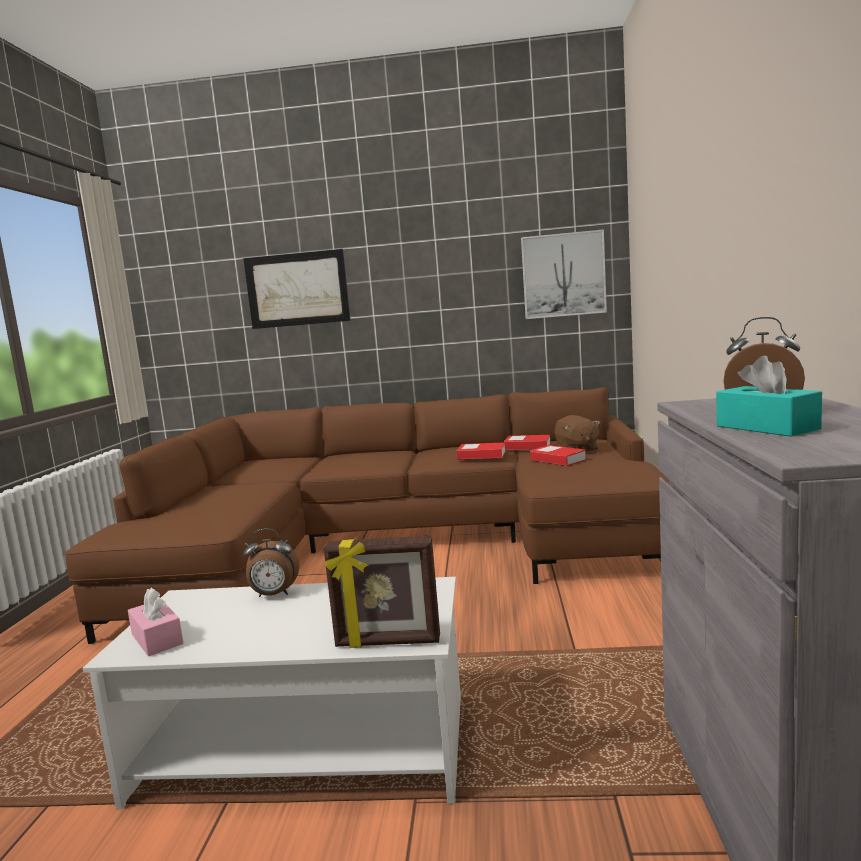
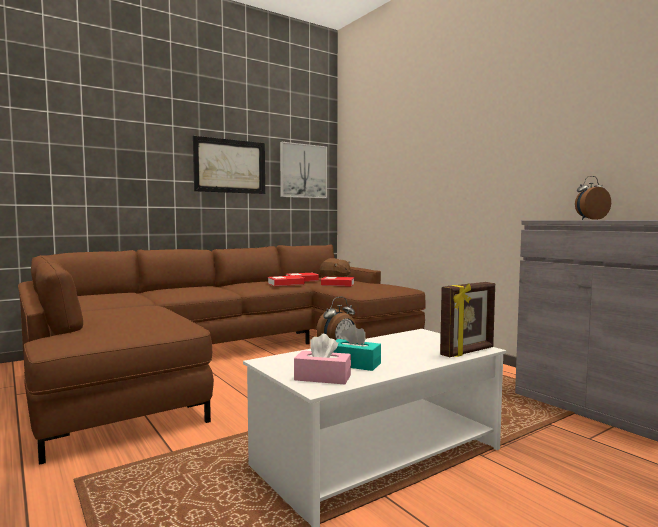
camera: 40 degrees left, 5 degrees down
picture [243,249,350,329] -> picture moved to [193,136,265,194]
turquoise tissue box [716,356,822,437] -> turquoise tissue box moved to [333,325,381,371]

